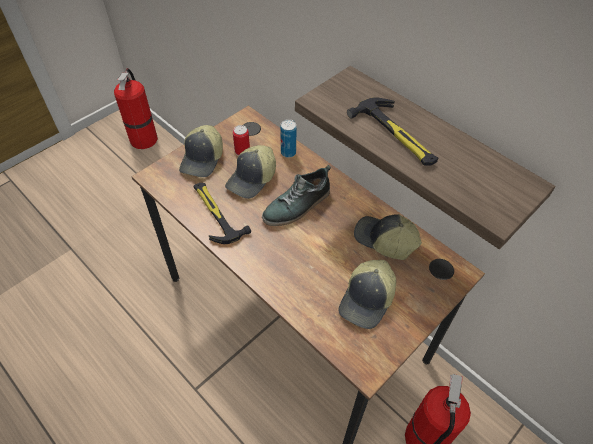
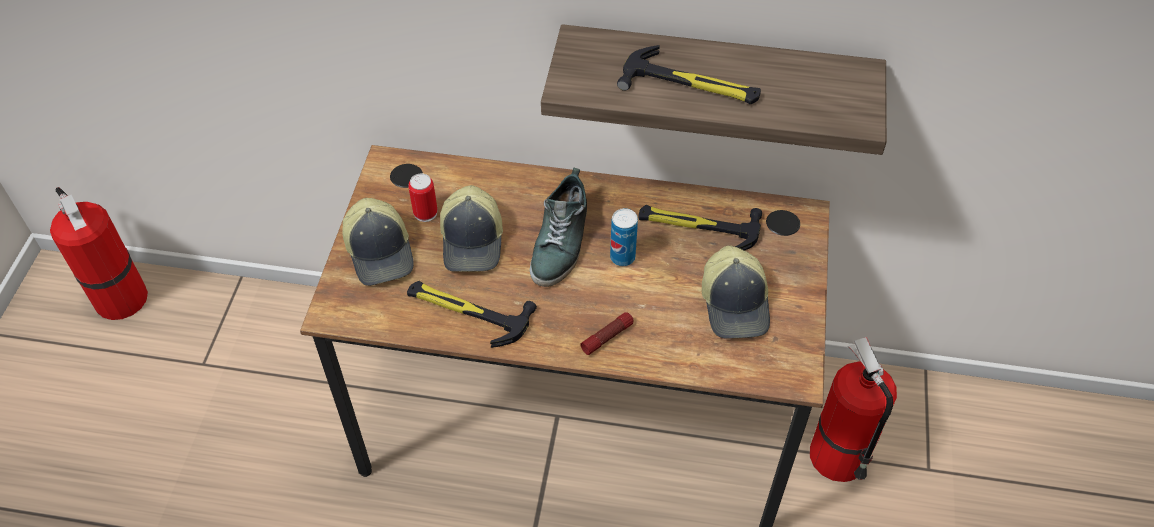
camera: 35 degrees left, 0 degrees up
can [280,119,297,158] -> can moved to [610,208,638,266]
cap [354,214,422,260] -> hammer [638,205,762,251]
none -> flashlight [580,312,634,355]

